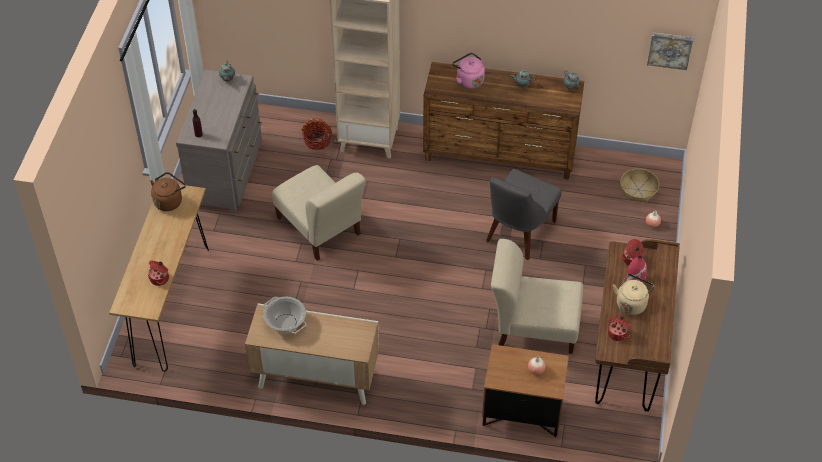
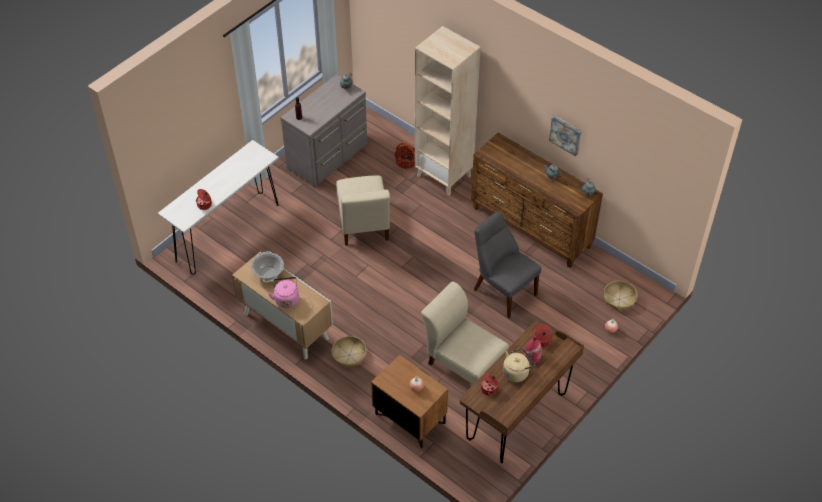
camera: 30 degrees right, 0 degrees up
brown console table [109,184,209,372] -> white console table [158,140,279,275]
brown kettle [150,172,186,211] -> none
pink kettle [452,52,485,89] -> pink kettle moved to [268,277,299,308]
grey chair [486,169,561,260] -> grey chair turned 75 degrees clockwise [474,212,541,318]
picture [647,33,693,70] -> picture moved to [549,115,582,157]
none -> basket [332,336,366,368]

